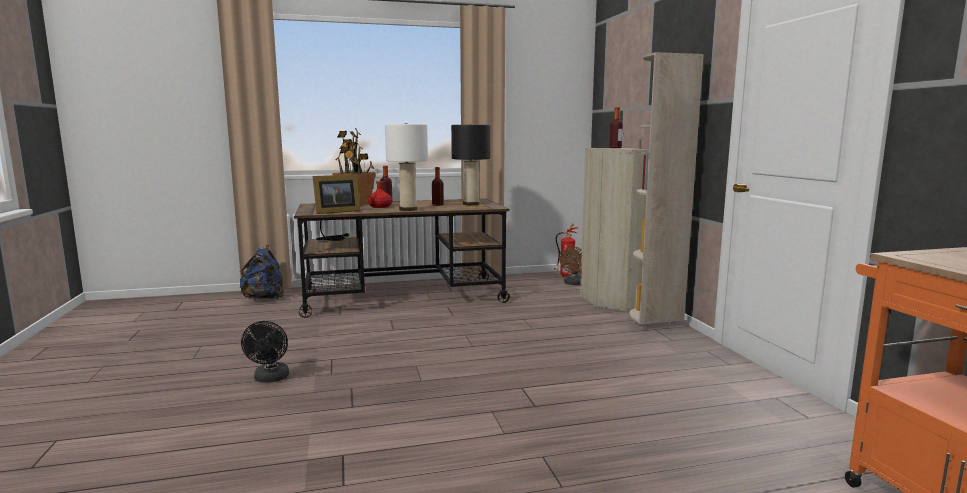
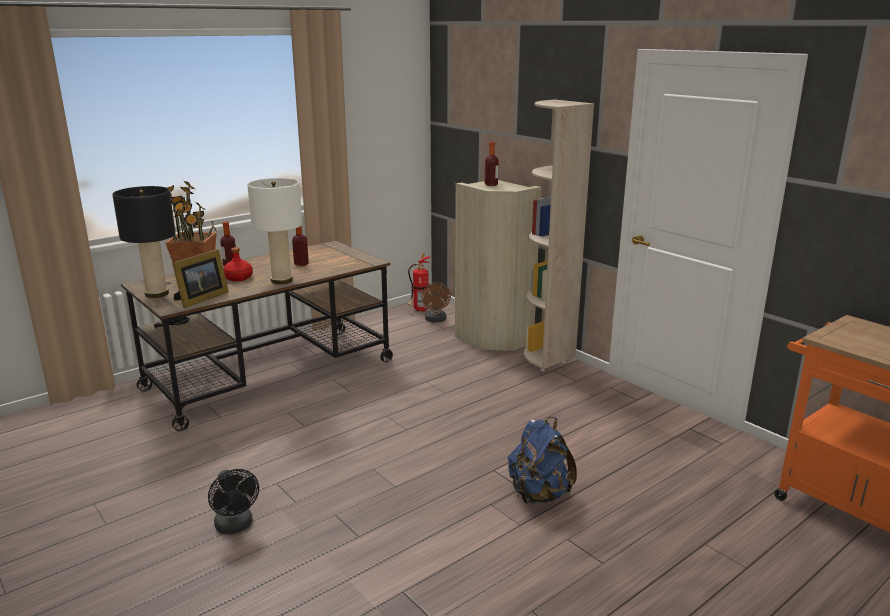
camera: 25 degrees left, 10 degrees up
blue backpack [239,245,284,299] -> blue backpack moved to [508,417,577,504]
black table lamp [451,124,490,205] -> black table lamp moved to [112,186,176,298]

